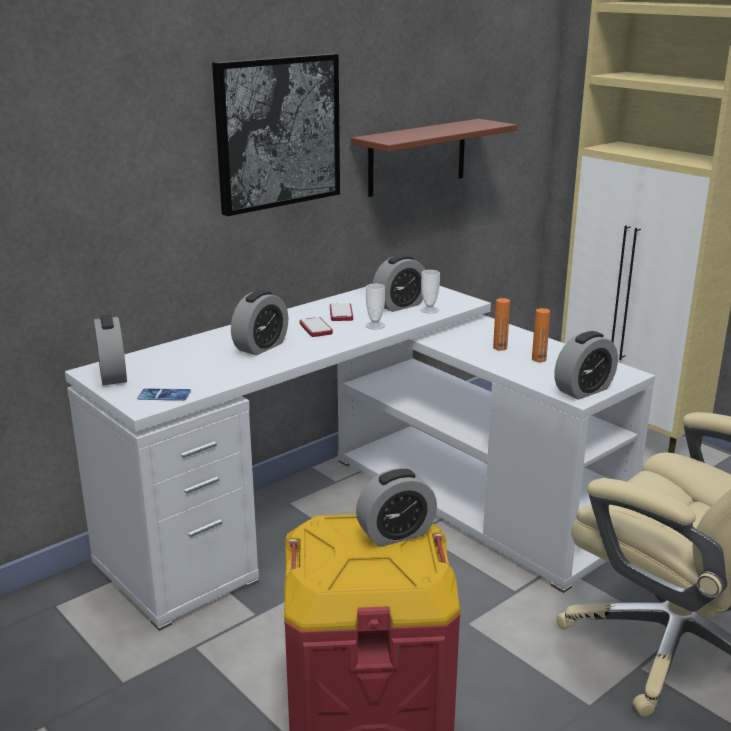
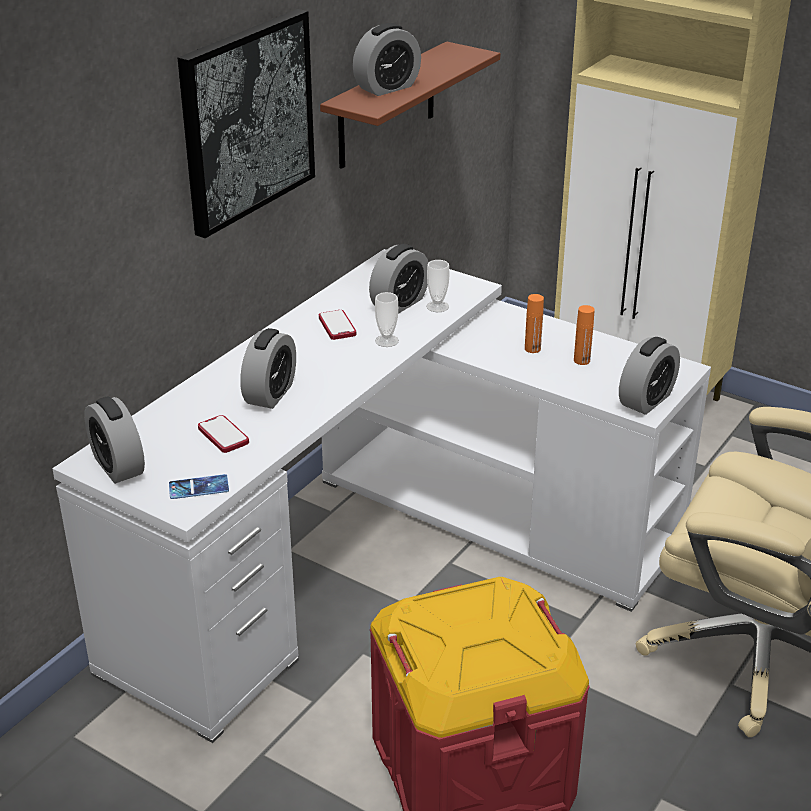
camera: 15 degrees left, 10 degrees up
phone [299,317,333,337] -> phone moved to [198,415,249,453]
alarm clock [356,468,437,547] -> alarm clock moved to [353,23,421,96]

